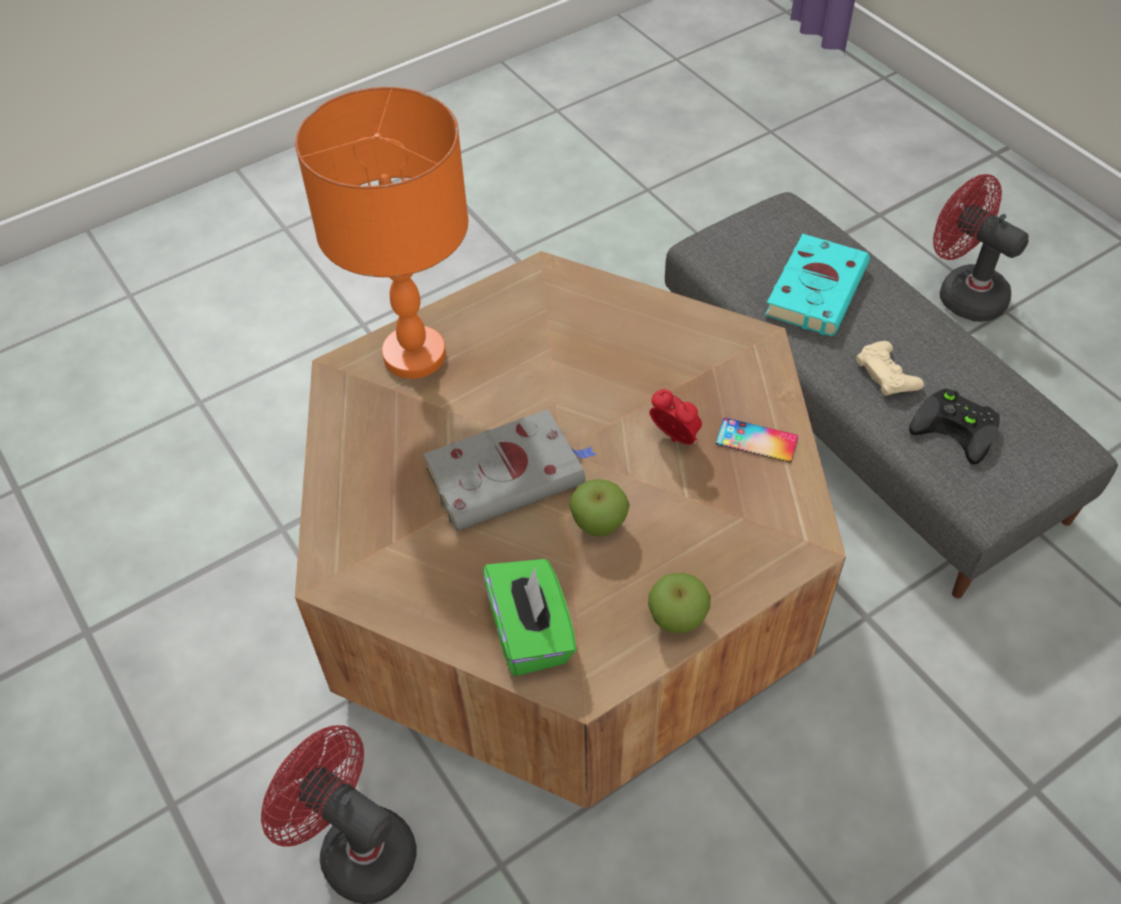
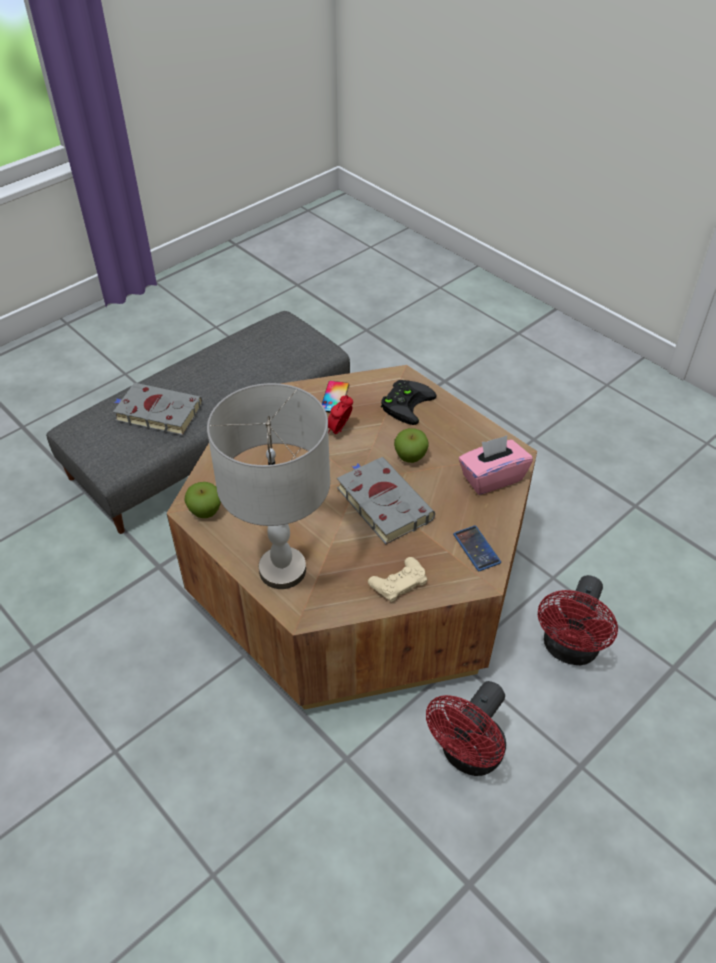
camera: 100 degrees left, 5 degrees down
orange table lamp [295,87,468,379] -> grey table lamp [207,383,330,589]
green tissue box [483,559,577,676] -> pink tissue box [459,435,533,495]
apple [648,573,711,634] -> apple moved to [184,482,221,518]
turquoise book [765,234,870,336] -> grey book [113,383,202,436]
beige game controller [856,341,924,396] -> beige game controller moved to [368,557,428,603]
black game controller [909,388,999,465] -> black game controller moved to [381,380,437,425]
red fan [933,174,1029,322] -> red fan moved to [426,681,506,776]
none -> phone [453,525,501,571]

